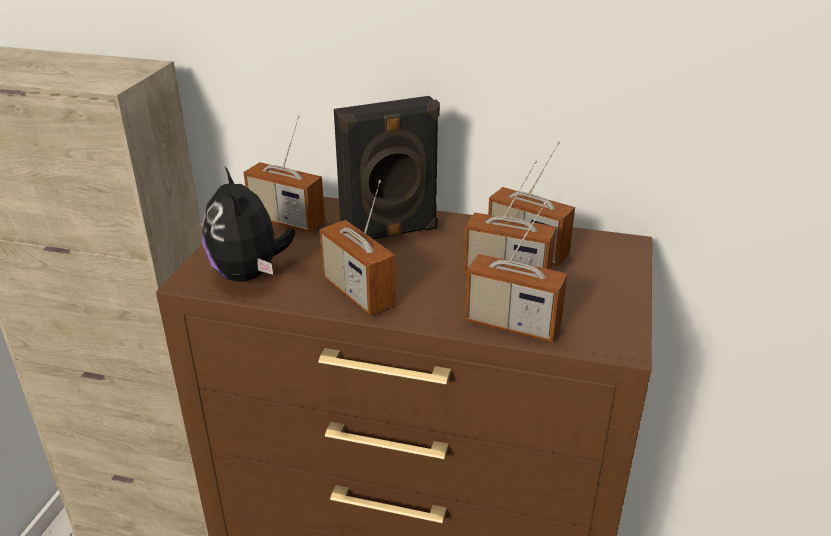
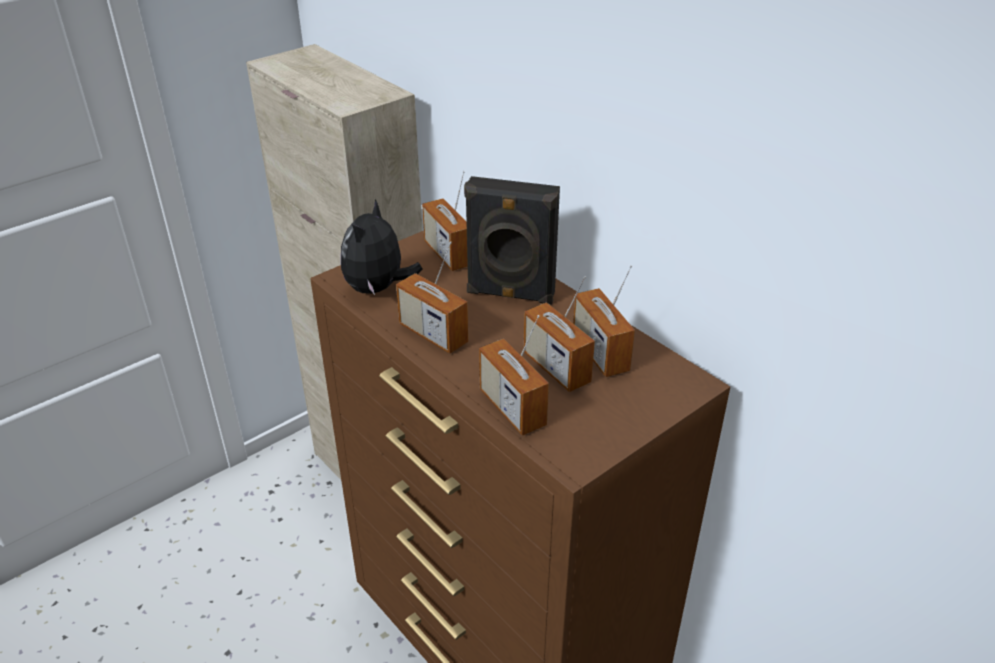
camera: 35 degrees right, 5 degrees up
radio [320,180,396,316] -> radio turned 45 degrees counterclockwise [396,241,468,353]

